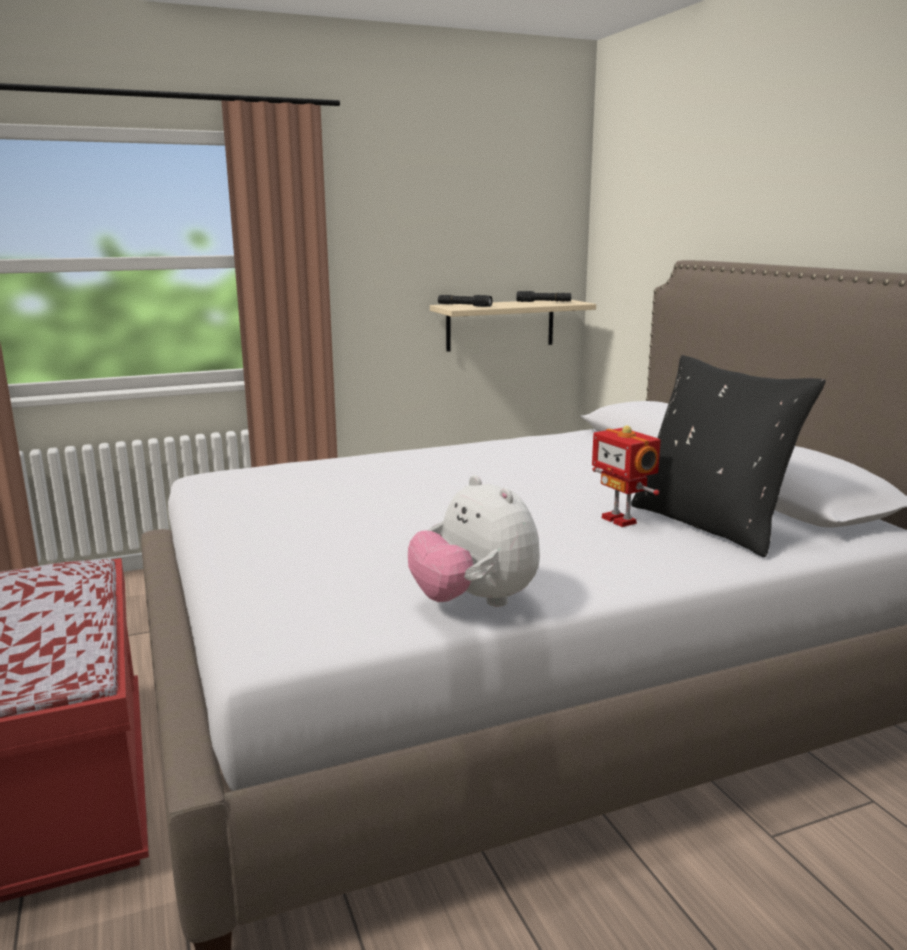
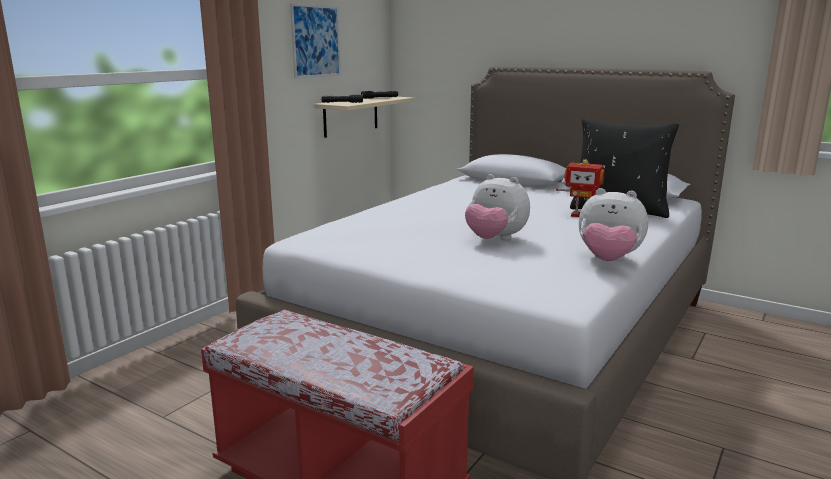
camera: 35 degrees left, 0 degrees up
none -> picture [290,3,341,79]
none -> plush toy [465,174,530,240]

